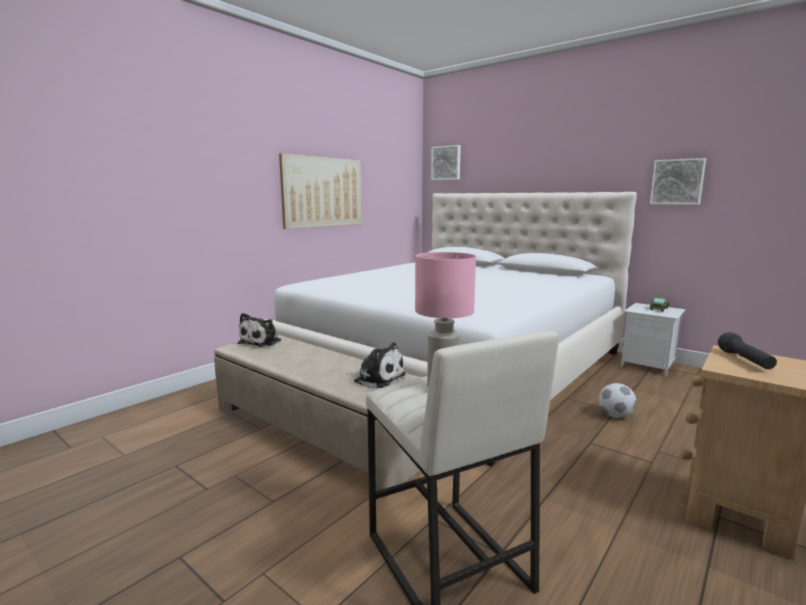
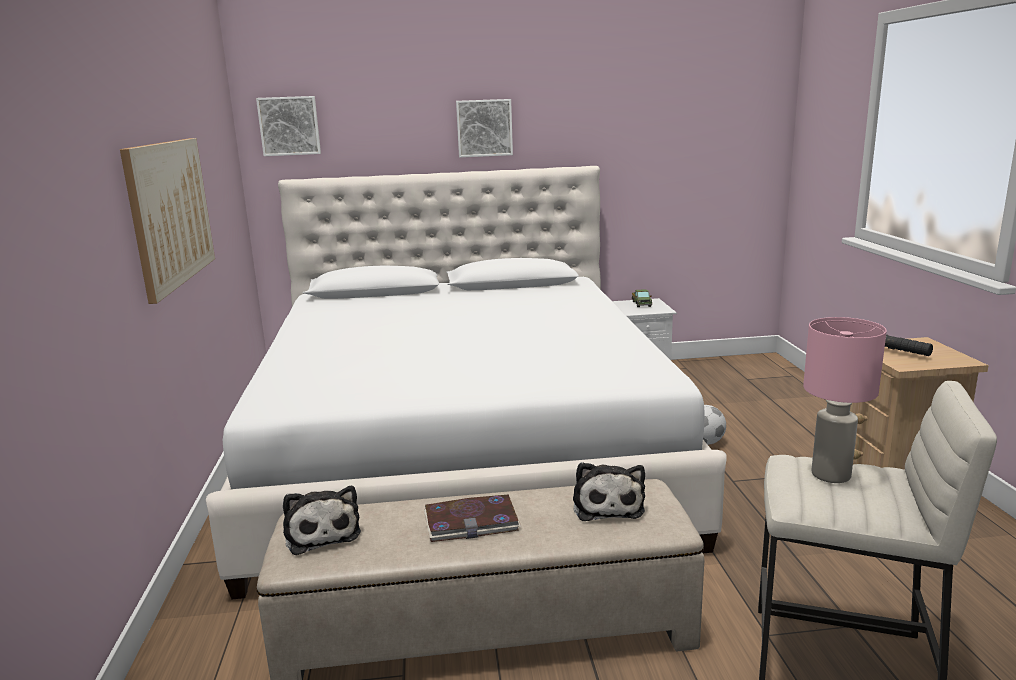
camera: 45 degrees left, 5 degrees up
plush toy [346,342,406,388] -> plush toy turned 105 degrees clockwise [573,462,645,521]
picture [650,158,706,205] -> picture moved to [456,99,513,157]
none -> book [424,495,521,542]

